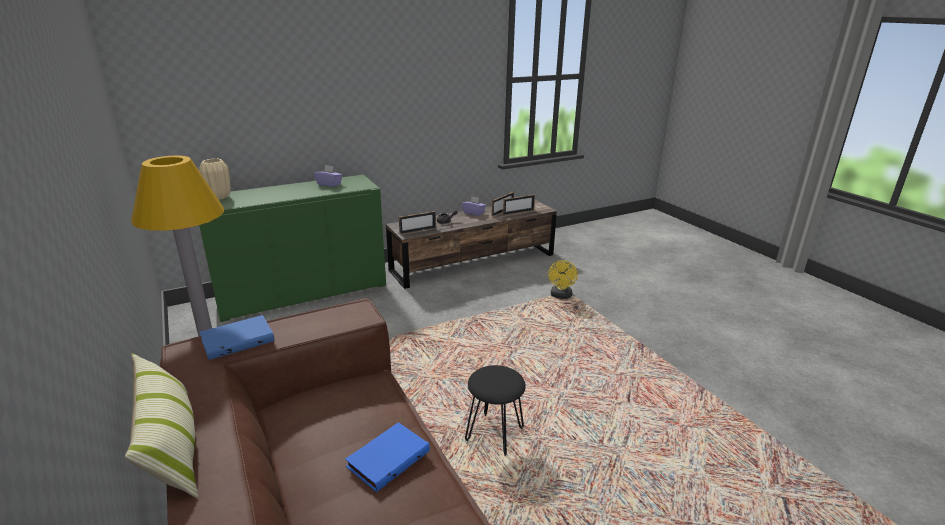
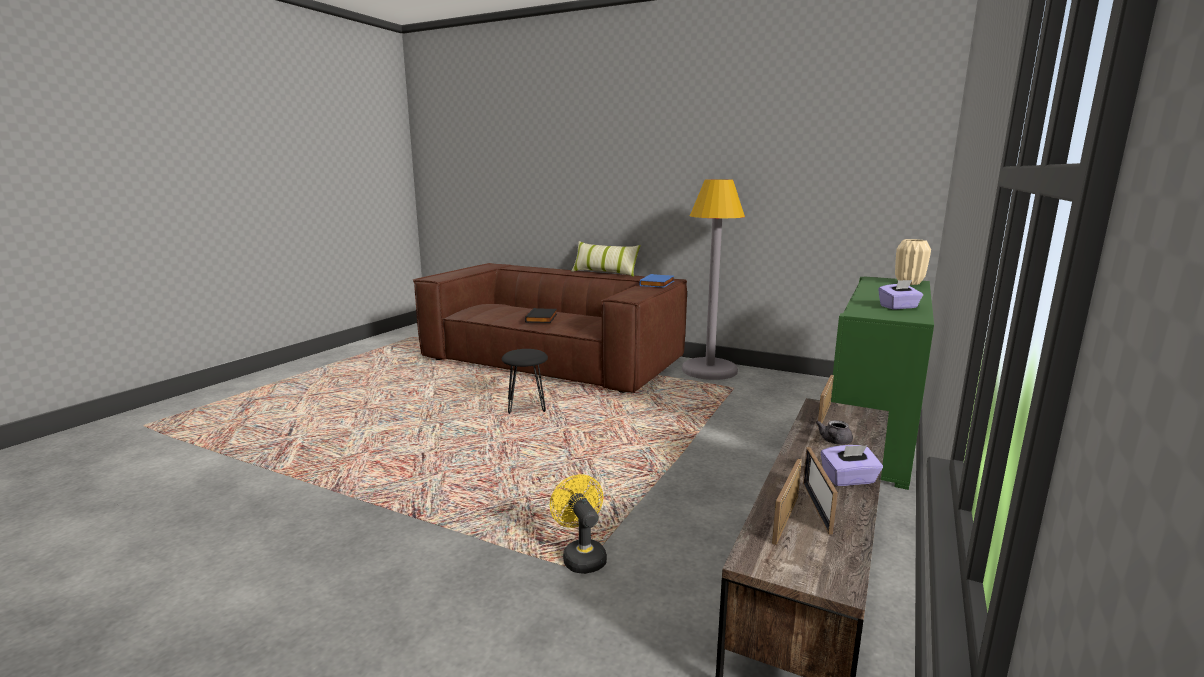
camera: 145 degrees right, 10 degrees down
blue book [345,422,430,492] -> black book [525,308,557,323]

